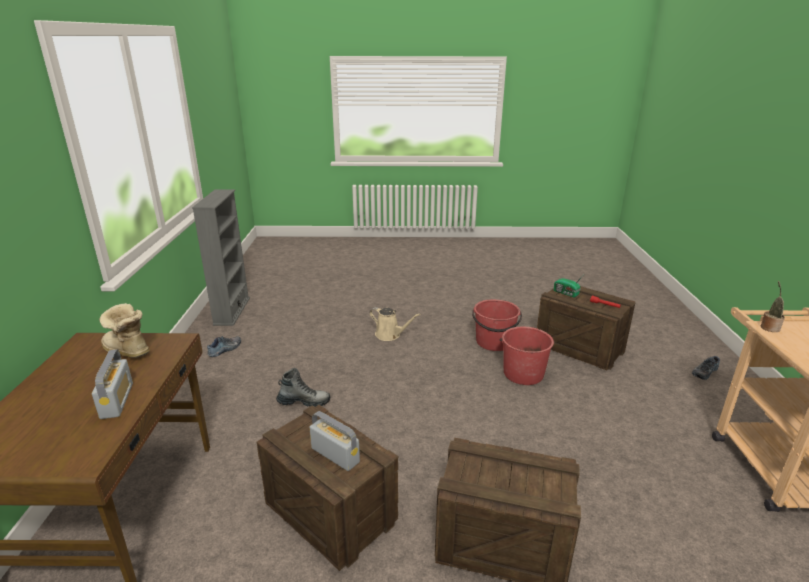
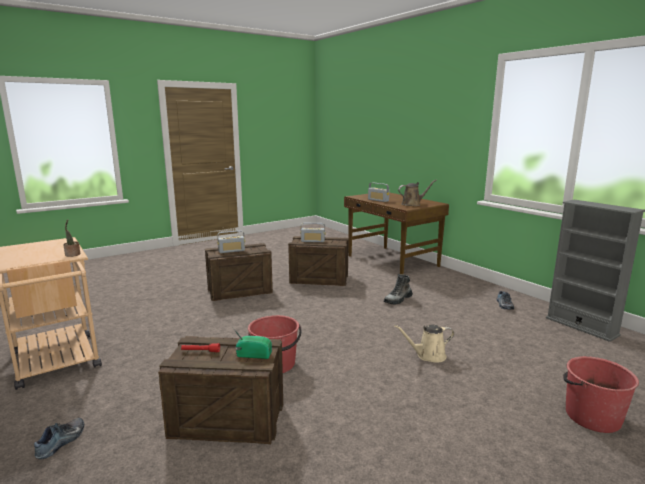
camera: 145 degrees right, 10 degrees down
boot [99,303,150,358] -> brown watering can [398,180,436,206]
red bucket [472,299,522,351] -> red bucket moved to [563,356,639,433]
none -> radio [217,230,245,253]

